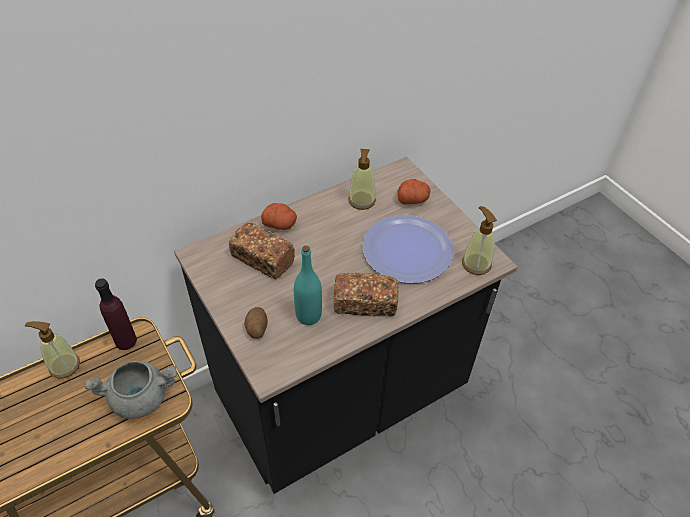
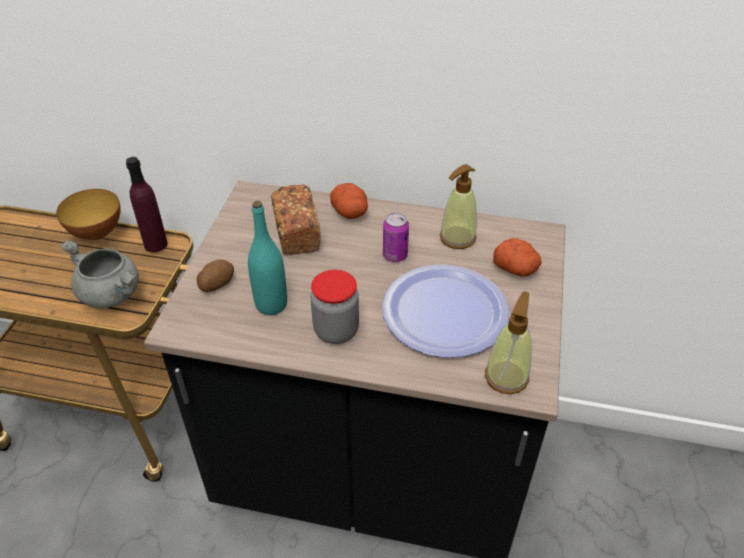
camera: 45 degrees right, 5 degrees down
soap dispenser [25,321,80,378] -> bowl [56,189,121,240]
bread [334,272,399,317] -> jar [311,270,359,344]
none -> can [383,213,409,262]

